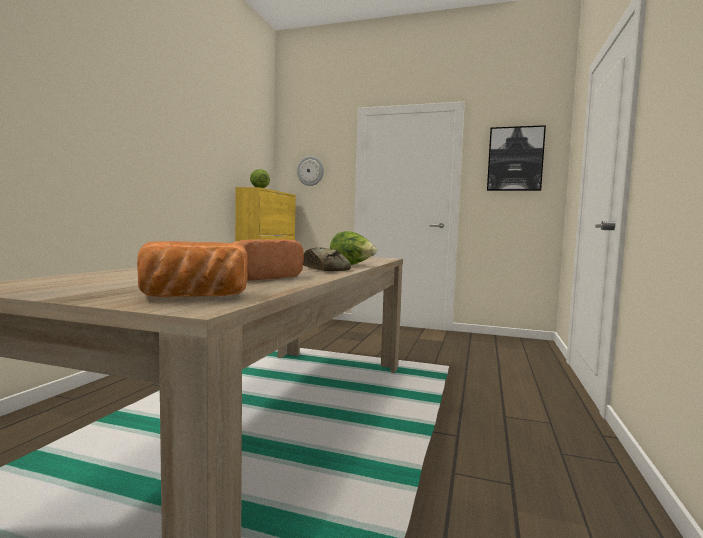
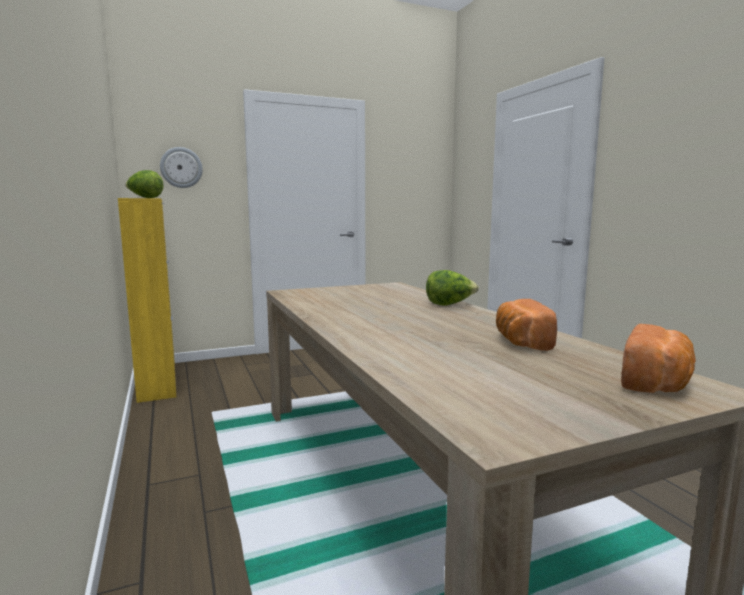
camera: 40 degrees left, 5 degrees up
bread [303,248,351,271] -> none
picture [487,125,546,191] -> none

